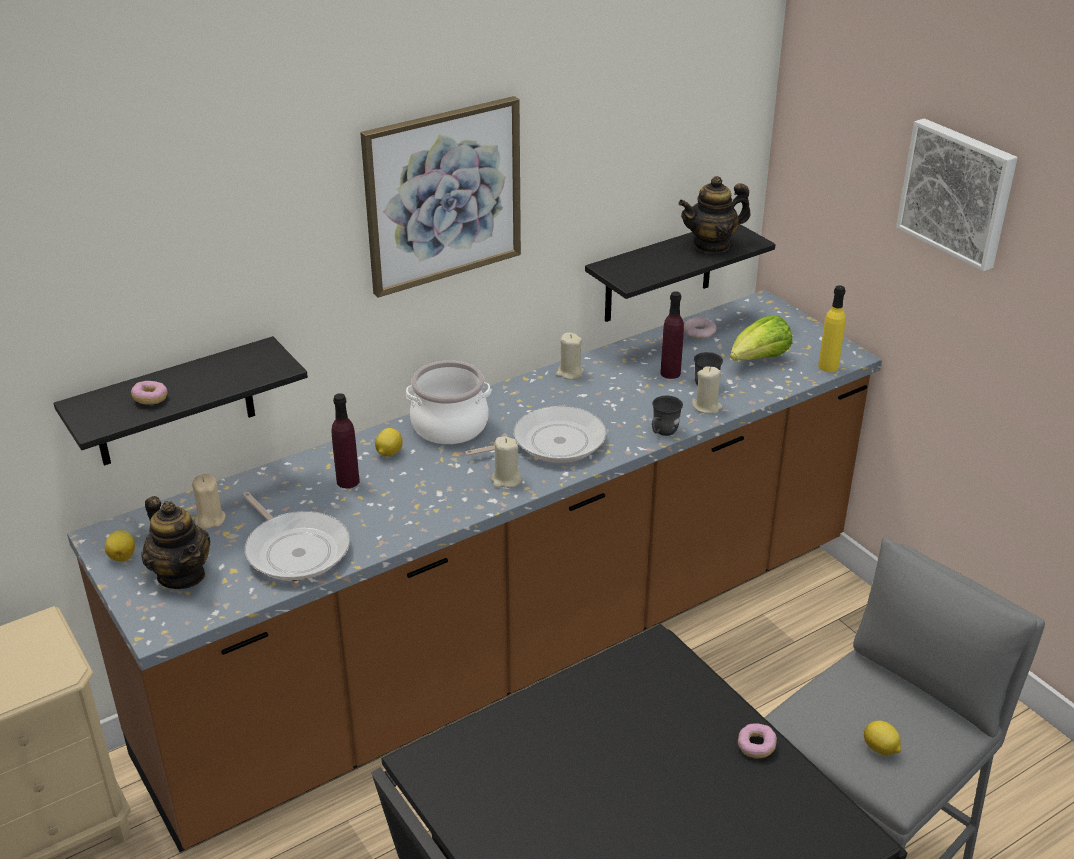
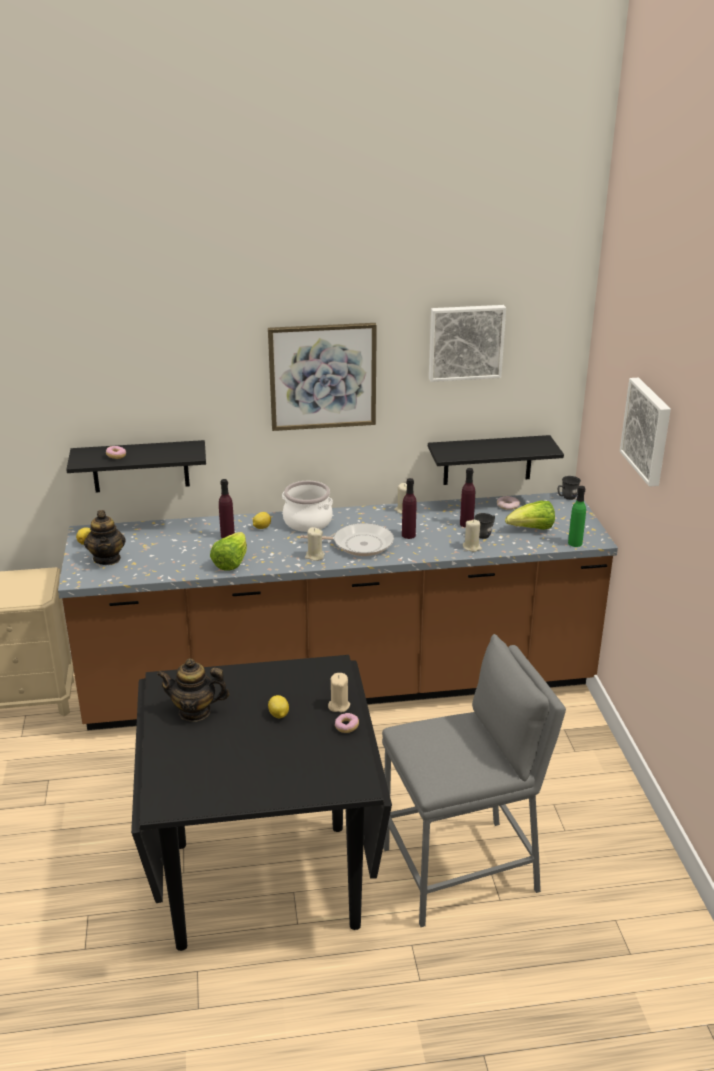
camera: 25 degrees right, 5 degrees down
beige candle [192,474,226,529] -> beige candle moved to [328,673,350,712]
frying pan [243,492,350,581] -> none
grey mug [652,396,683,436] -> grey mug moved to [558,476,581,500]
teapot [678,176,751,253] -> teapot moved to [157,658,229,722]
yellow bottle [818,285,846,372] -> green bottle [568,486,586,547]
lemon [864,721,901,756] -> lemon moved to [268,695,289,718]
none -> lettuce [210,532,247,571]
none -> purple bottle [402,478,417,539]
none -> picture [429,305,506,382]

